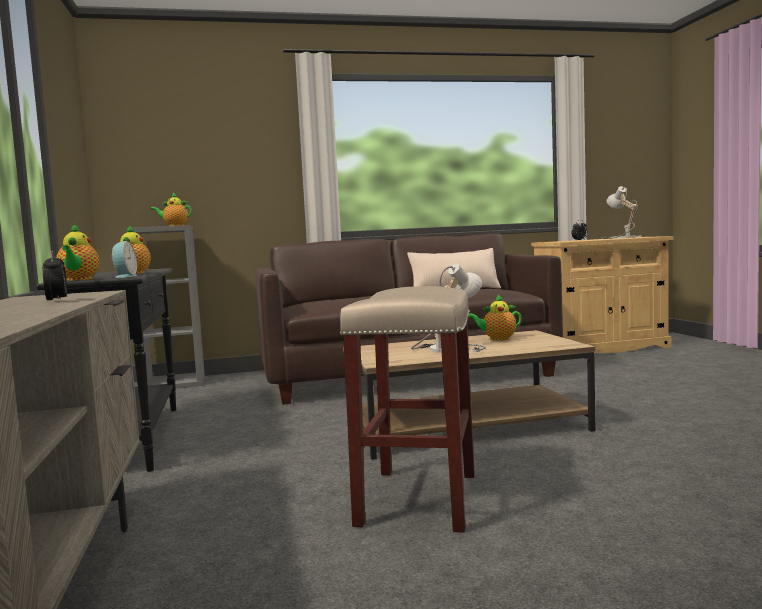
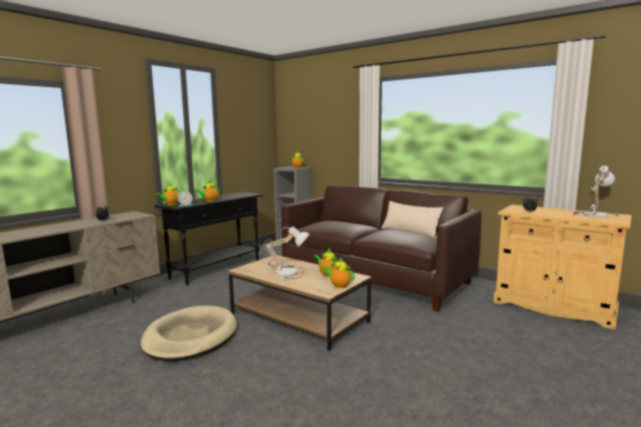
camera: 50 degrees right, 5 degrees up
beige stool [340,286,475,533] -> beige dog bed [141,306,237,361]
none -> teapot [321,257,355,289]

